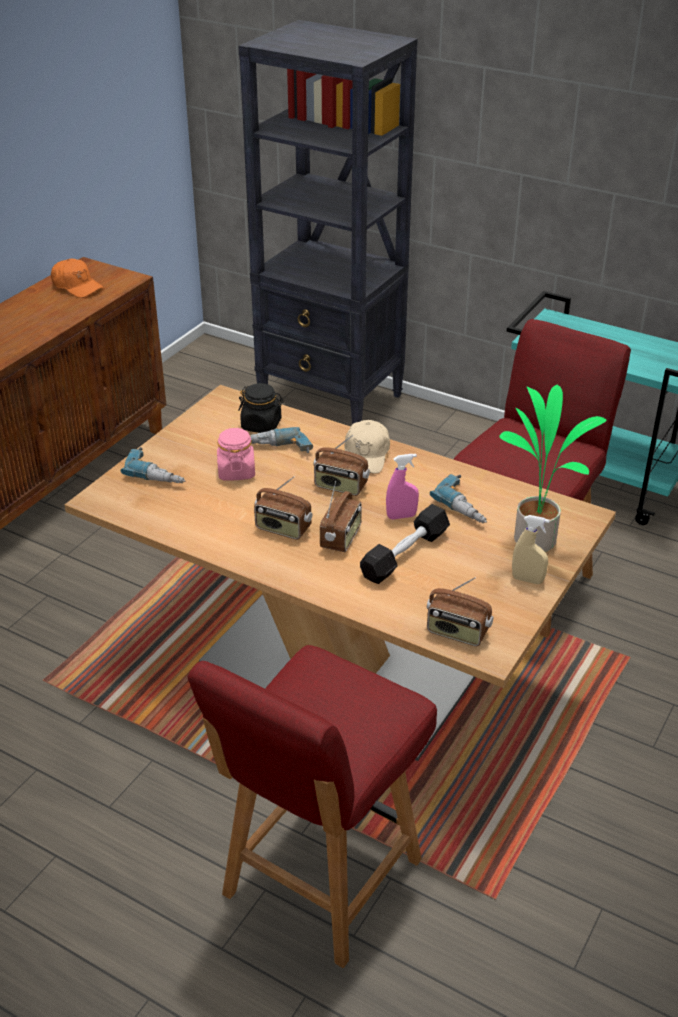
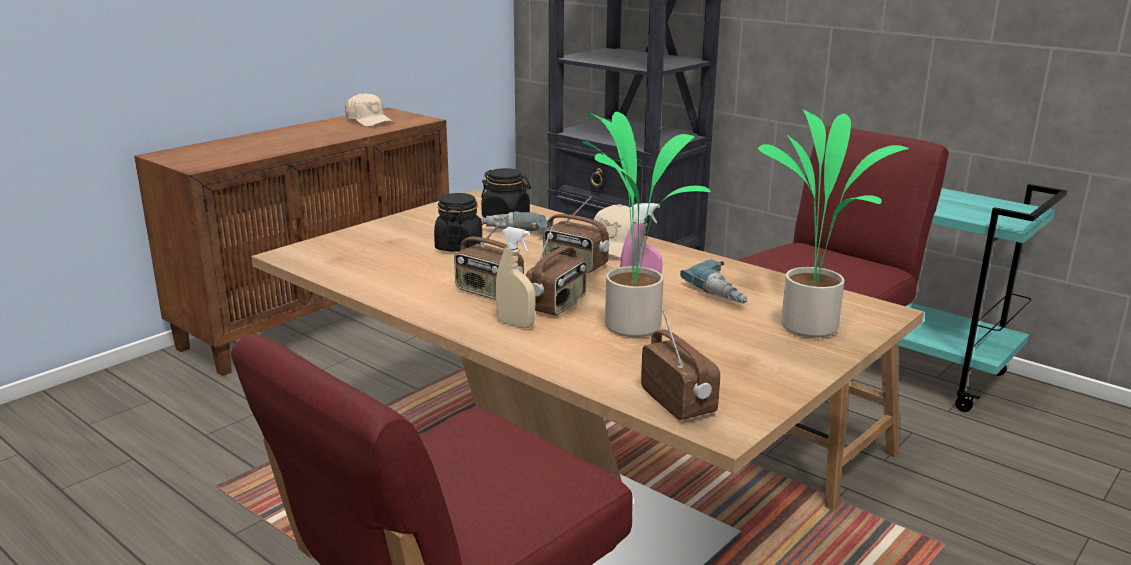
camera: 10 degrees right, 15 degrees down
orange cap [51,259,103,298] -> beige cap [345,93,393,127]
power drill [121,447,186,483] -> none
pink jar [217,428,255,480] -> black jar [434,193,482,251]
black dumbbell [360,504,450,584] -> potted plant [582,112,711,337]
radio [427,577,493,646] -> radio turned 150 degrees counterclockwise [641,310,720,420]
beige spray bottle [512,515,550,584] -> beige spray bottle moved to [495,227,535,328]

